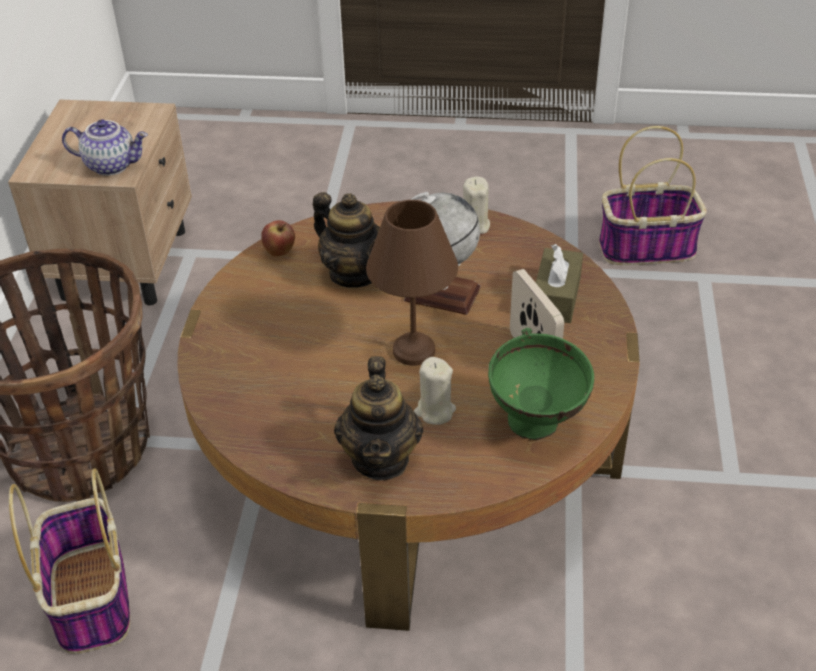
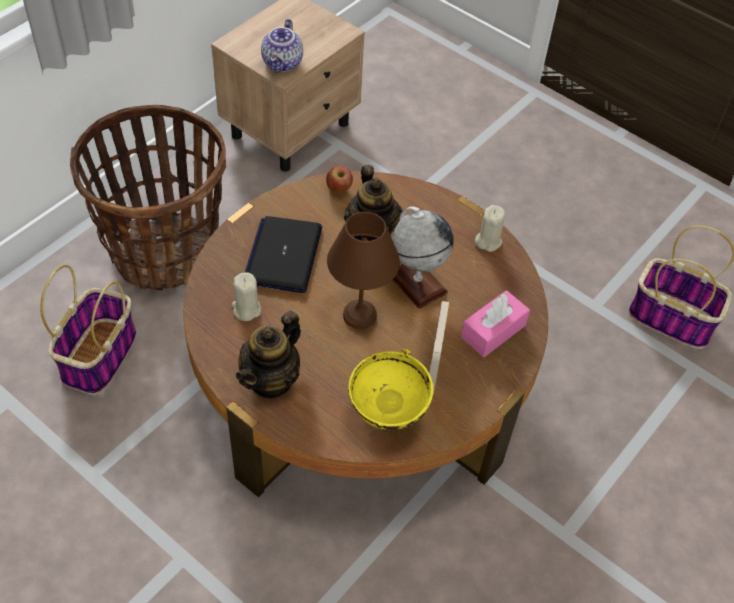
camera: 30 degrees right, 10 degrees up
teapot [62,119,148,176] -> teapot turned 60 degrees clockwise [261,19,303,72]
beige candle [414,357,456,425] -> beige candle moved to [232,272,261,321]
green bowl [488,328,594,440] -> yellow bowl [348,349,434,432]
brown tissue box [536,244,583,323] -> pink tissue box [461,290,530,357]
none -> laptop [245,216,322,293]

